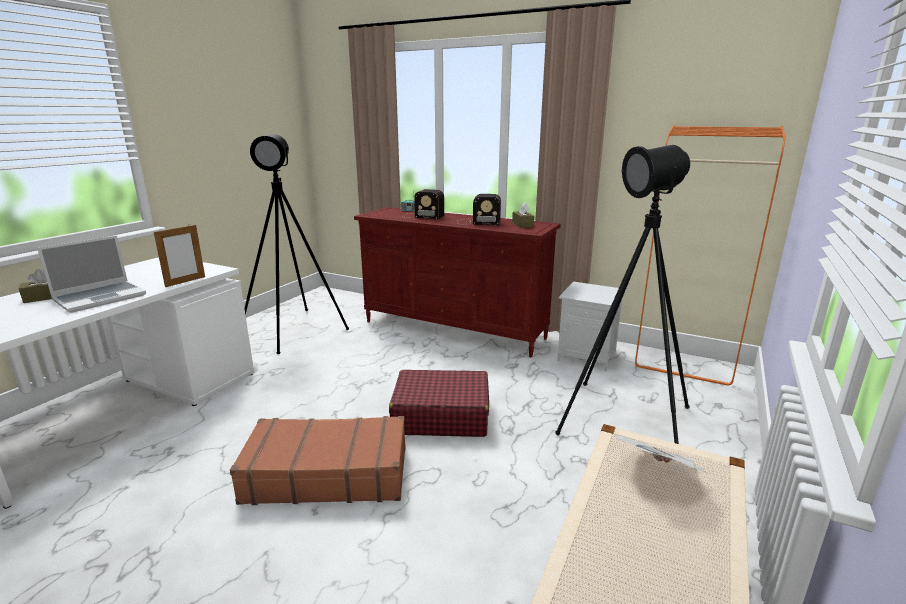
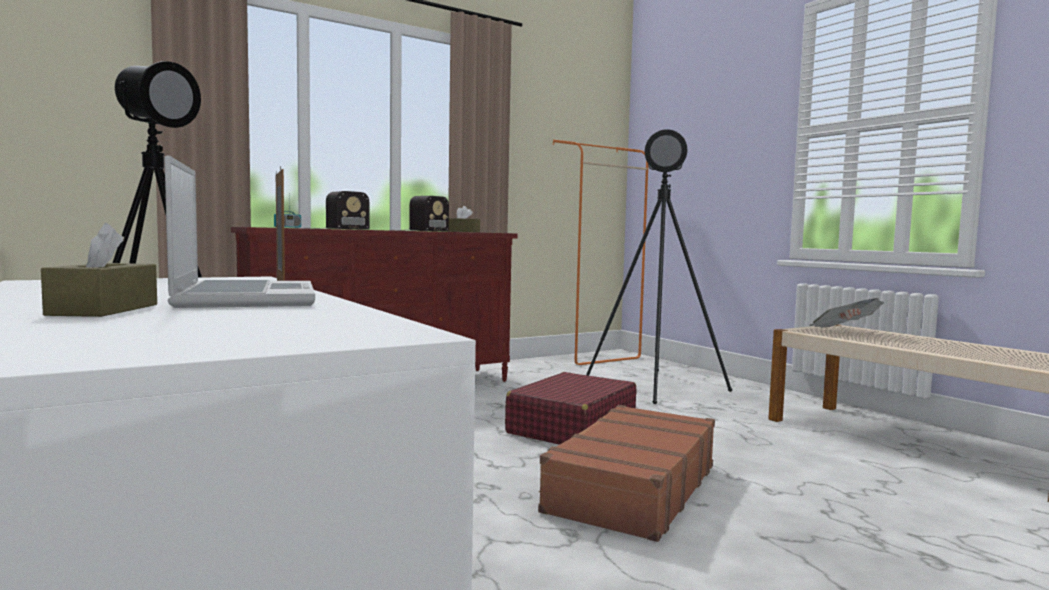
camera: 60 degrees left, 15 degrees down
grey nightstand [557,282,627,371] -> none

